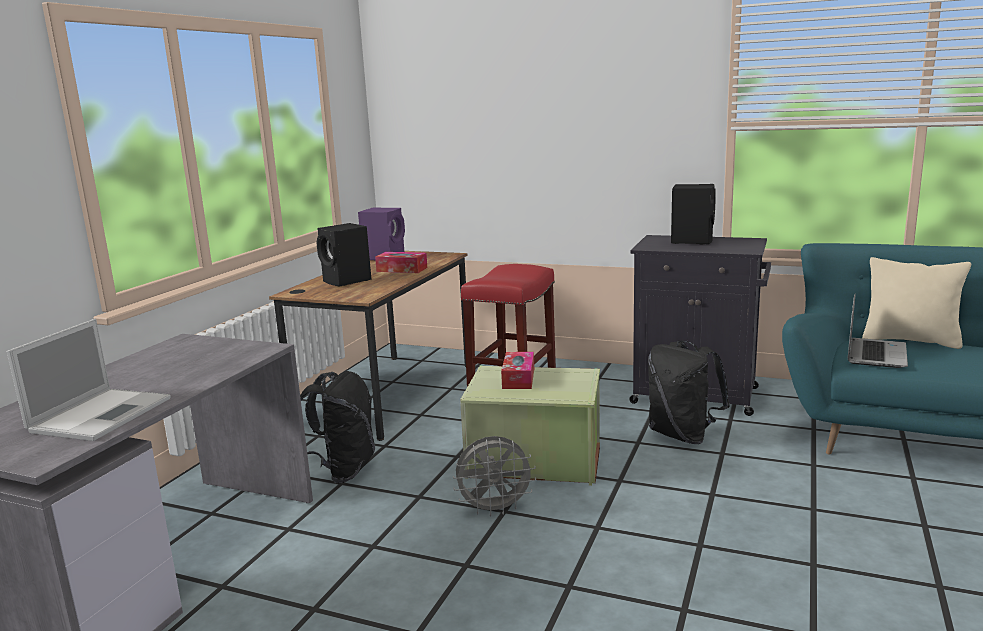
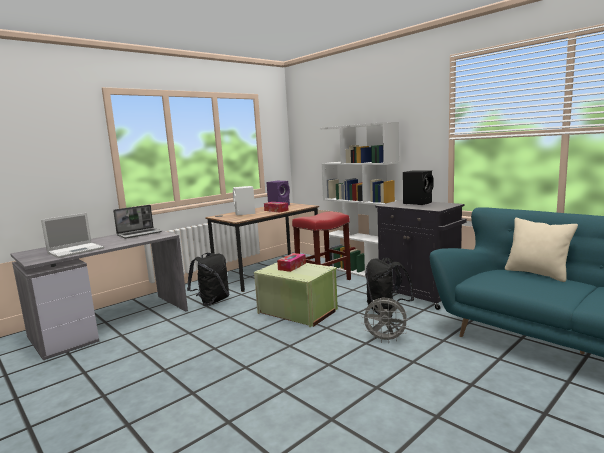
camera: 25 degrees right, 5 degrees down
black speaker [317,223,372,287] -> white speaker [233,186,255,215]
grey fan [453,436,536,517] -> grey fan moved to [361,298,409,343]
laptop [848,293,908,368] -> laptop moved to [113,205,162,239]
none -> white bookcase [320,122,399,277]

